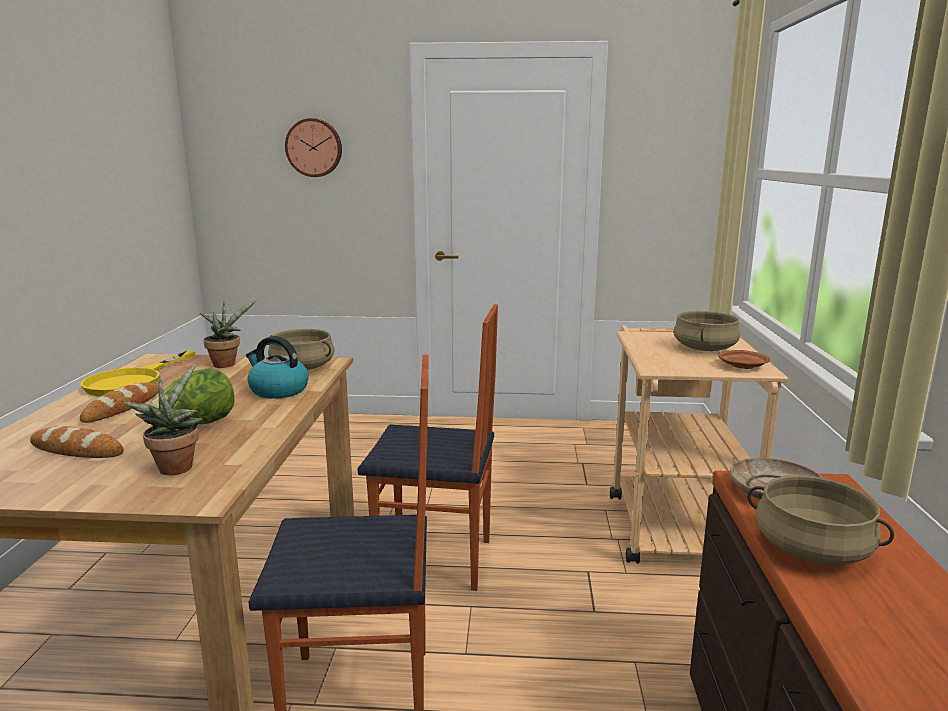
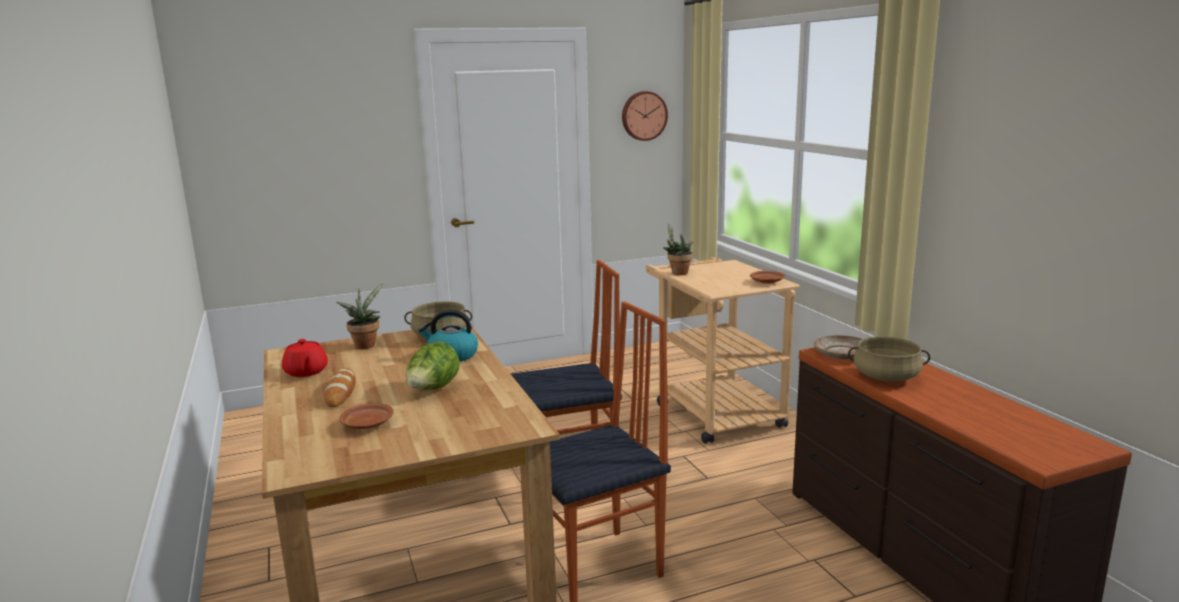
camera: 25 degrees left, 0 degrees up
bread [30,426,124,458] -> brown plate [339,403,394,429]
yellow frying pan [81,351,195,397] -> red teapot [282,339,328,377]
potted plant [122,364,203,475] -> potted plant moved to [663,223,693,275]
wall clock [285,118,342,177] -> wall clock moved to [622,91,668,141]
beige cooking pot [673,311,740,351] -> none

